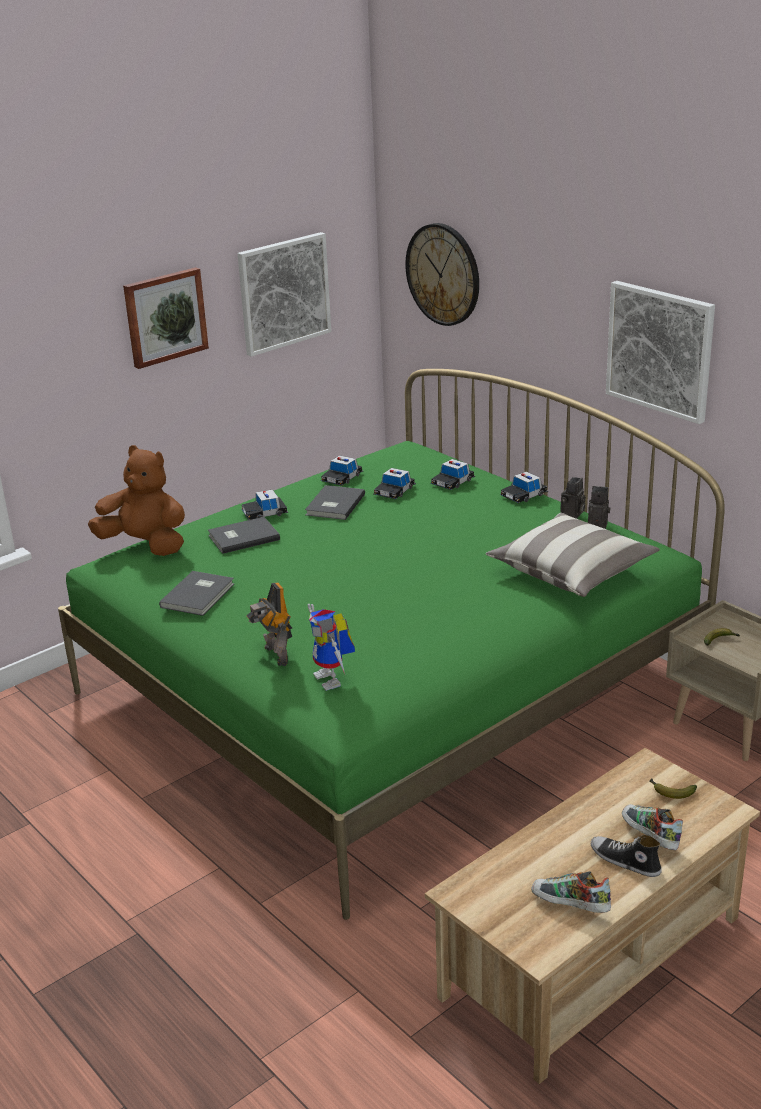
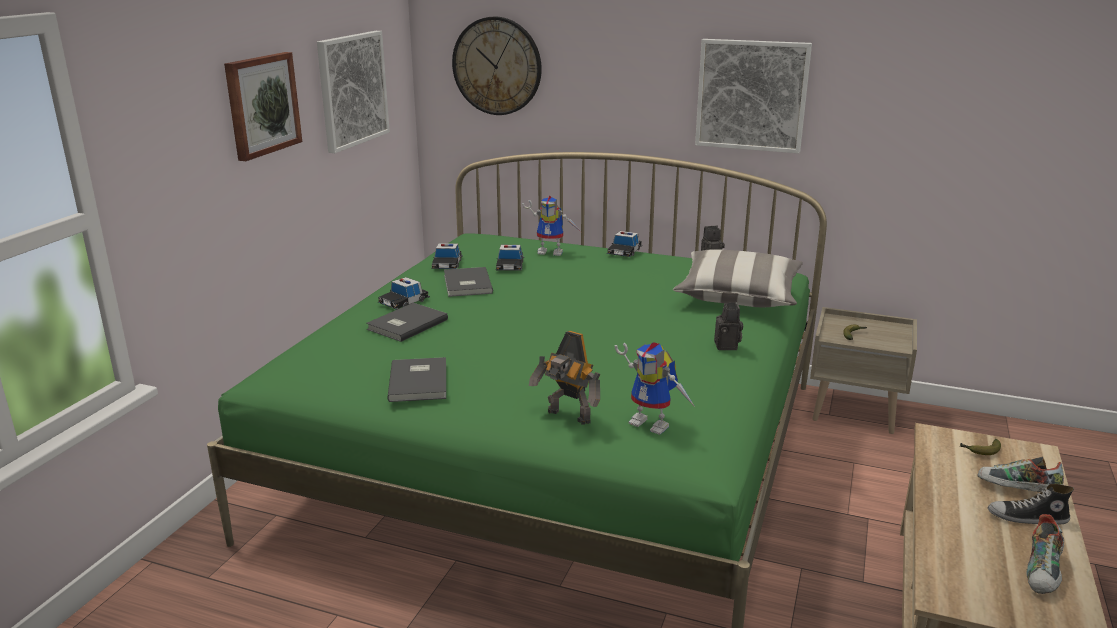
camera: 30 degrees left, 5 degrees down
brown plush toy [88,445,185,556] -> none
toy car [431,459,475,490] -> toy robot [522,195,581,256]
shoe [531,872,611,913] -> shoe turned 60 degrees counterclockwise [1026,514,1064,594]
camera [560,477,586,519] -> camera moved to [714,302,743,350]

